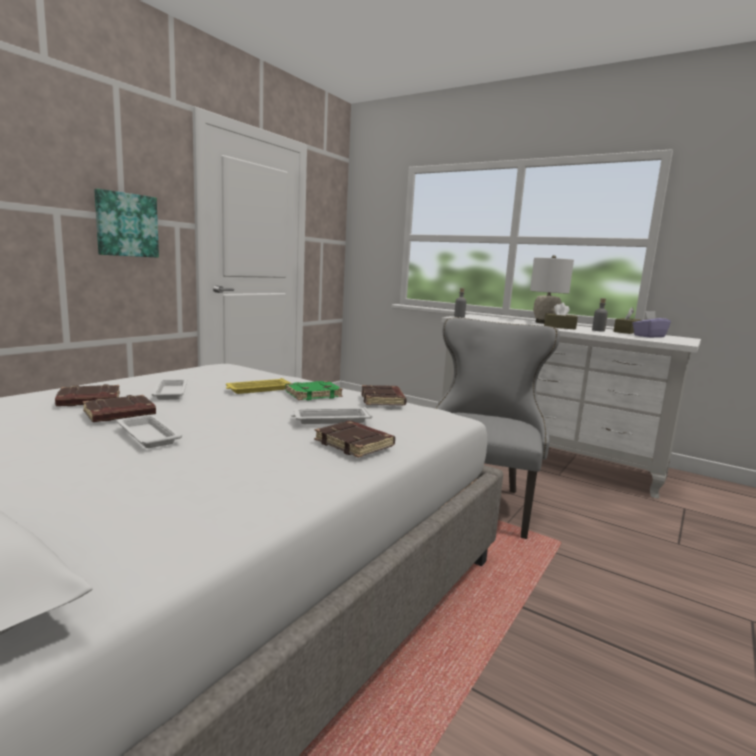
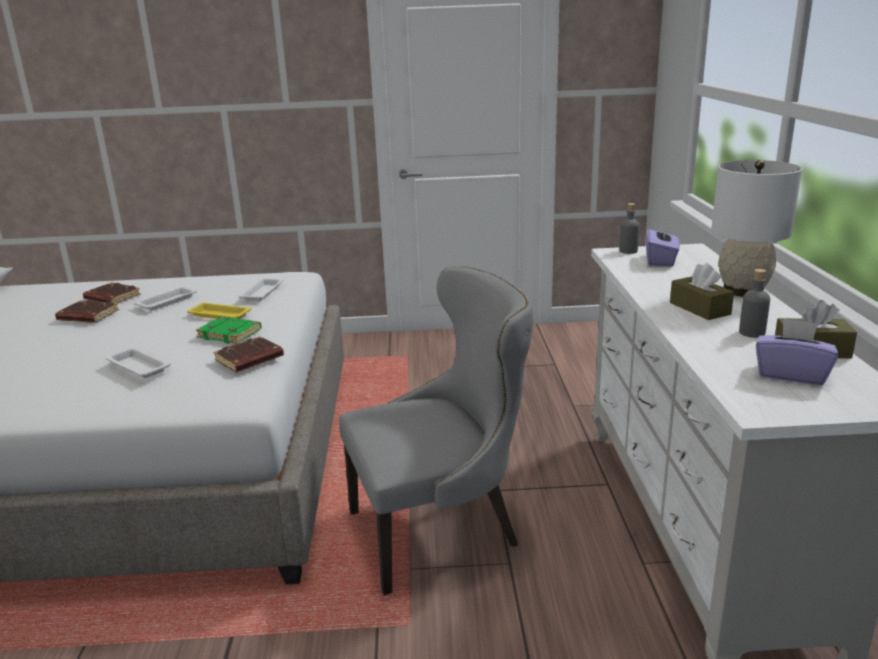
camera: 55 degrees right, 10 degrees up
picture [94,189,159,258] -> none
white tray [116,415,182,448] -> white tray moved to [239,278,284,301]
brown book [314,421,395,458] -> none
none -> purple tissue box [646,224,680,266]

